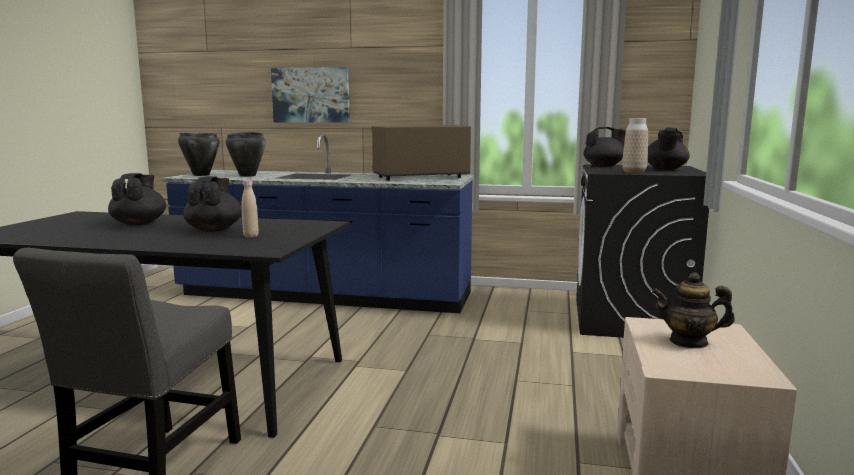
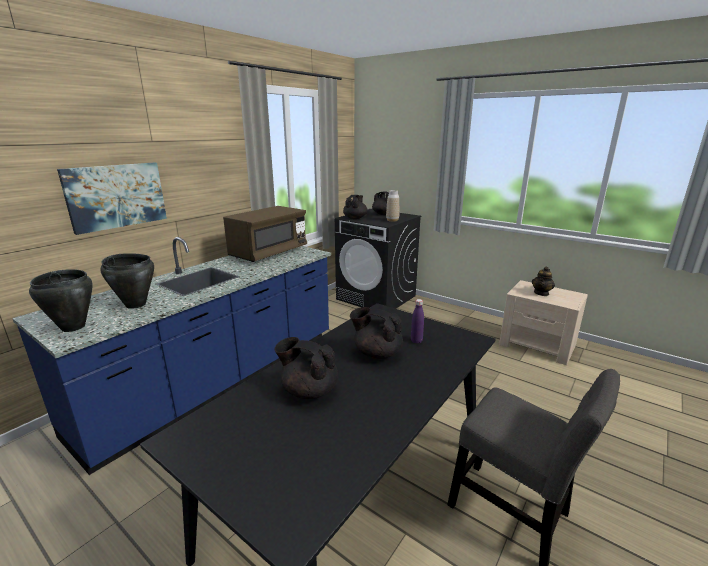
camera: 65 degrees left, 10 degrees up
beige bottle [241,180,259,237] -> purple bottle [411,299,424,344]
brown microwave [372,125,471,181] -> brown microwave turned 150 degrees counterclockwise [223,206,307,262]

